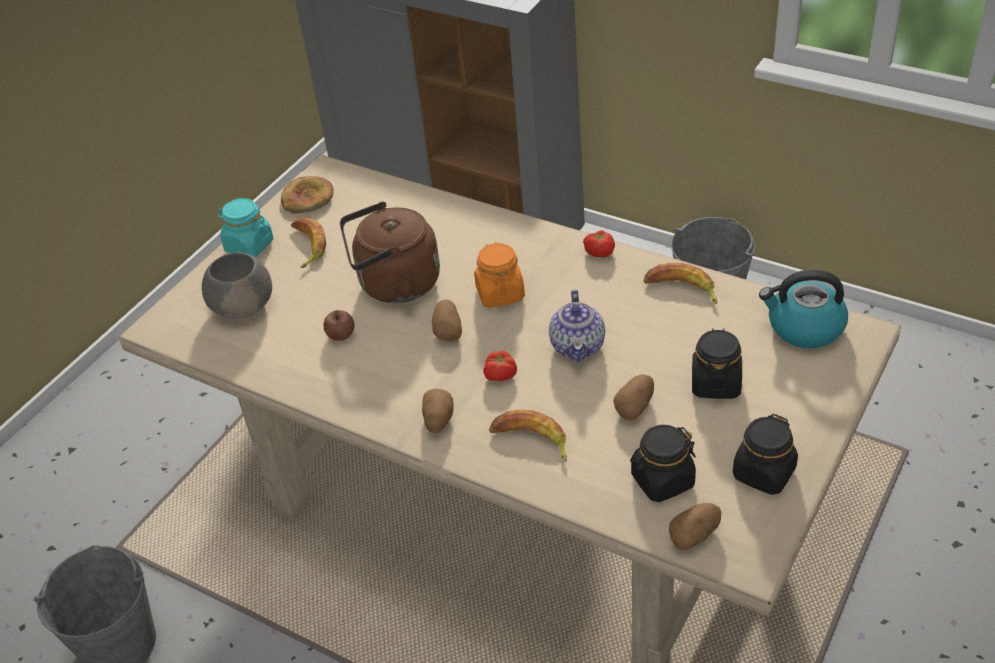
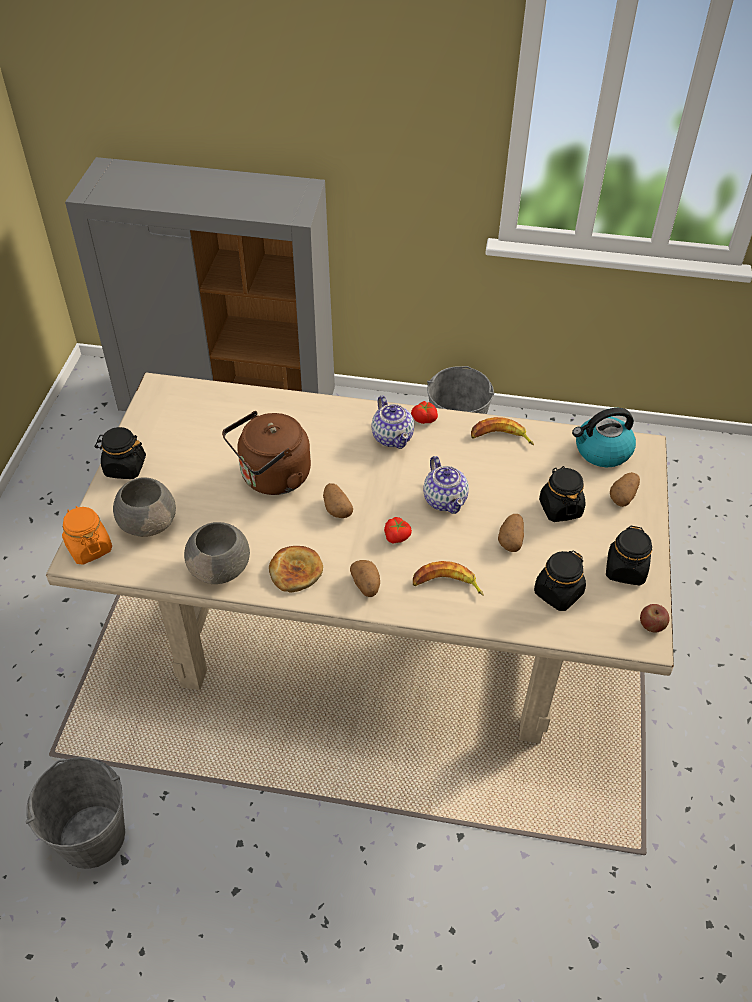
camera: 25 degrees left, 5 degrees up
turquoise jar [217,198,273,257] -> black jar [94,427,146,479]
bread [281,176,334,213] -> bread moved to [269,546,323,593]
banana [291,218,326,268] -> none
apple [323,310,354,341] -> apple moved to [640,604,669,632]
orange jar [474,242,525,308] -> orange jar moved to [62,506,112,565]
potato [669,503,721,550] -> potato moved to [610,472,640,507]
none -> grey bowl [184,522,250,584]
none -> teapot [371,396,414,449]

